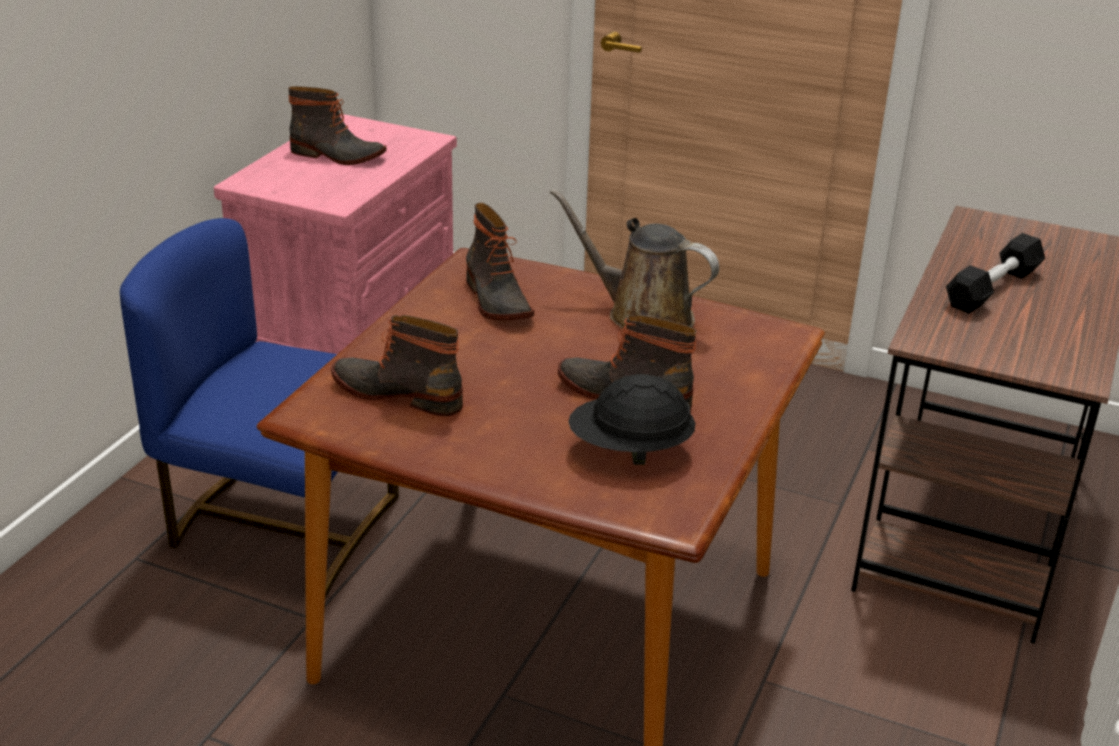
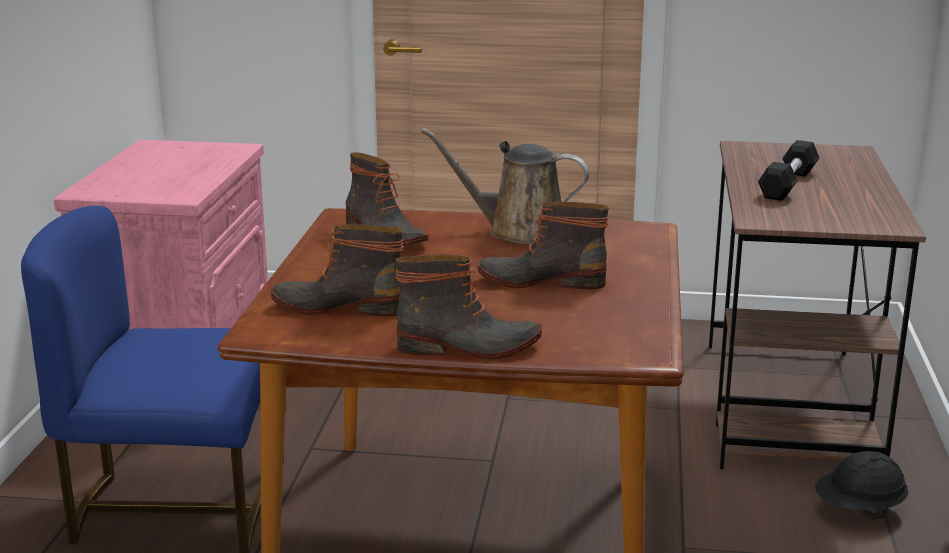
camera: 15 degrees left, 10 degrees down
boot [288,86,386,165] -> boot moved to [396,255,542,359]
black hard hat [568,374,696,465] -> black hard hat moved to [815,451,908,519]

